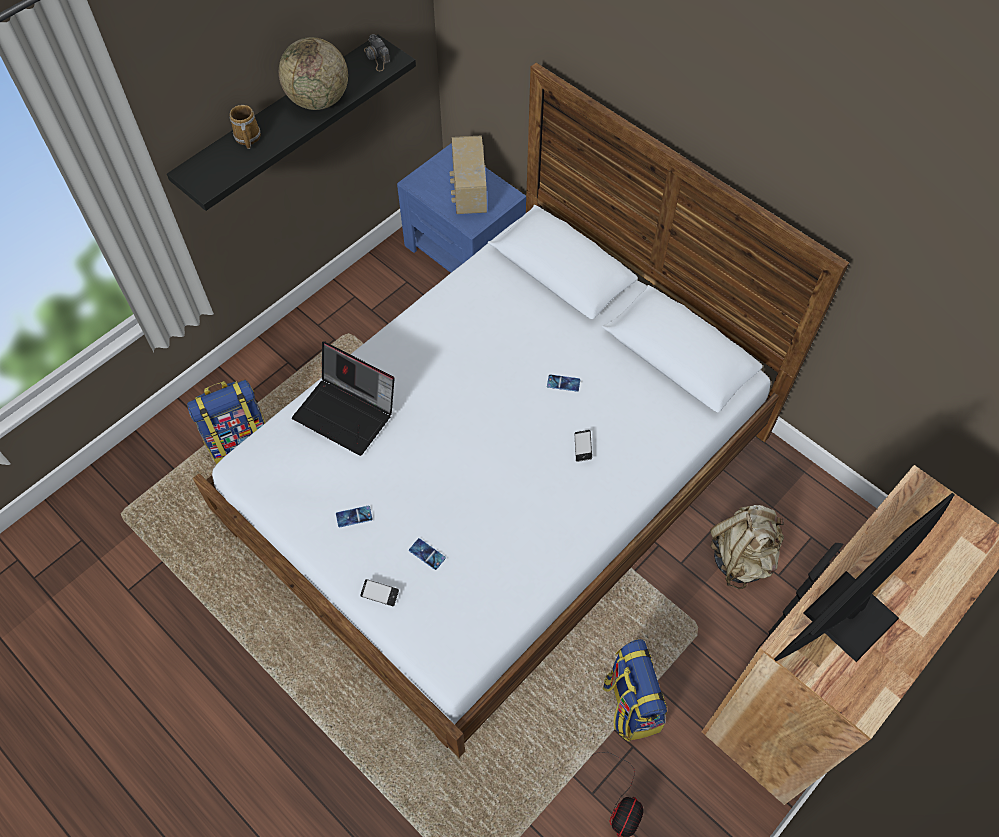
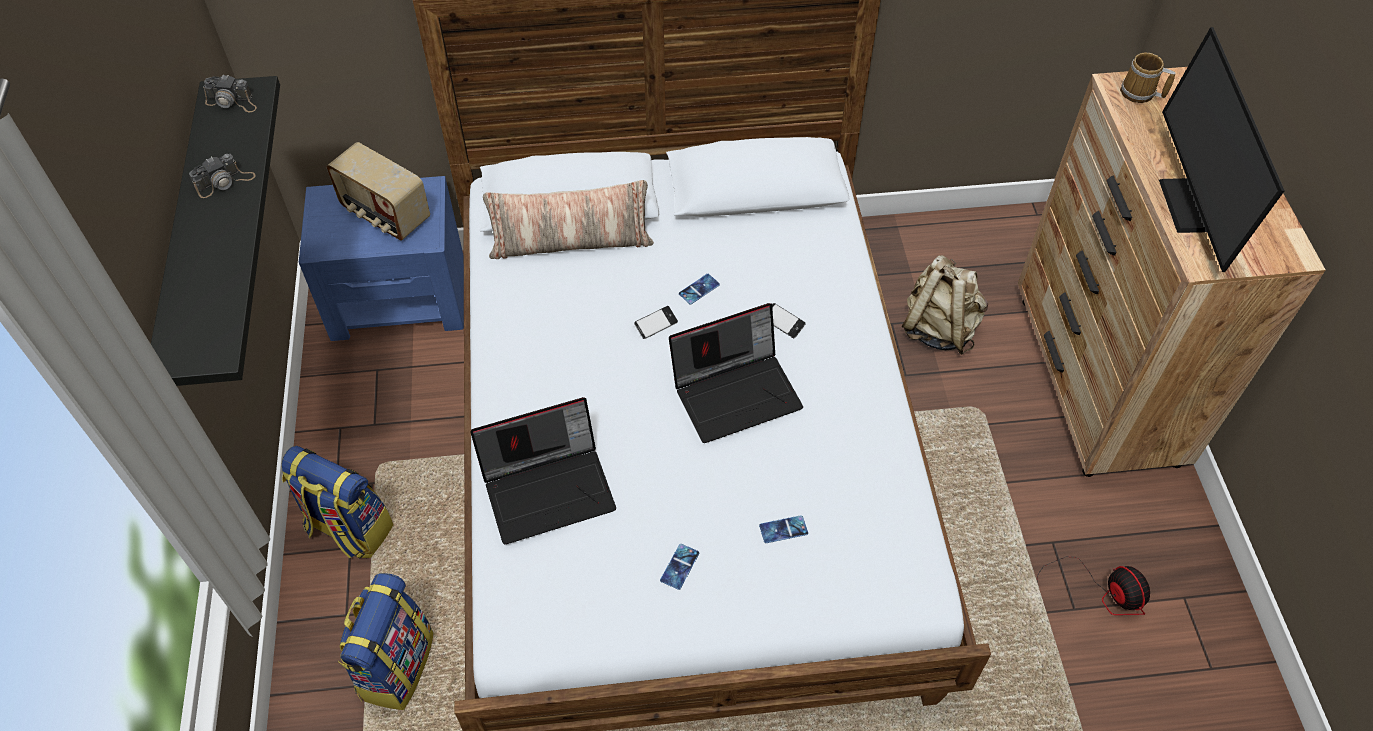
camera: 50 degrees left, 5 degrees down
mug [230,105,261,149] -> mug moved to [1120,52,1176,103]
globe [279,37,348,110] -> camera [189,154,256,198]
phone [360,579,399,606] -> phone moved to [634,306,678,339]
backpack [602,639,667,741] -> backpack moved to [282,446,393,558]
none -> pillow [483,180,654,259]
none -> laptop [669,303,803,443]

